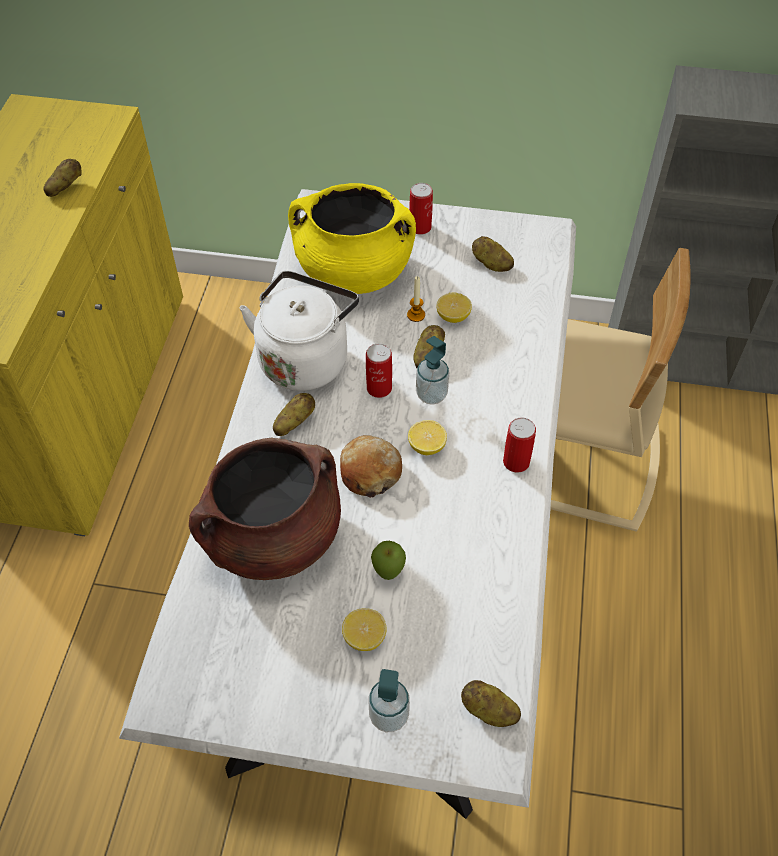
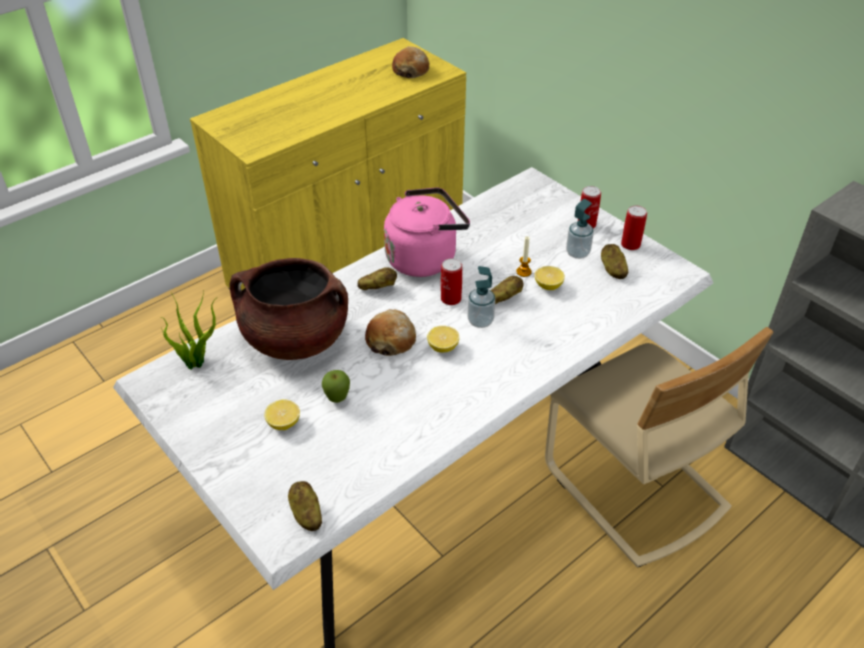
camera: 40 degrees right, 10 degrees down
potato [43,159,82,197] -> none
white kettle [239,271,359,391] -> pink kettle [384,188,470,277]
yellow cooking pot [288,183,416,294] -> none
soap dispenser [368,669,410,732] -> soap dispenser moved to [566,199,594,259]
can [503,417,536,473] -> can moved to [621,205,647,250]
none -> potted plant [161,290,218,369]
none -> bread [392,46,429,78]

